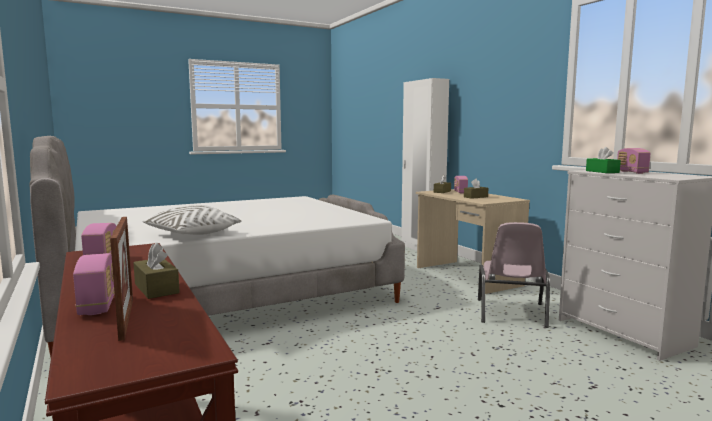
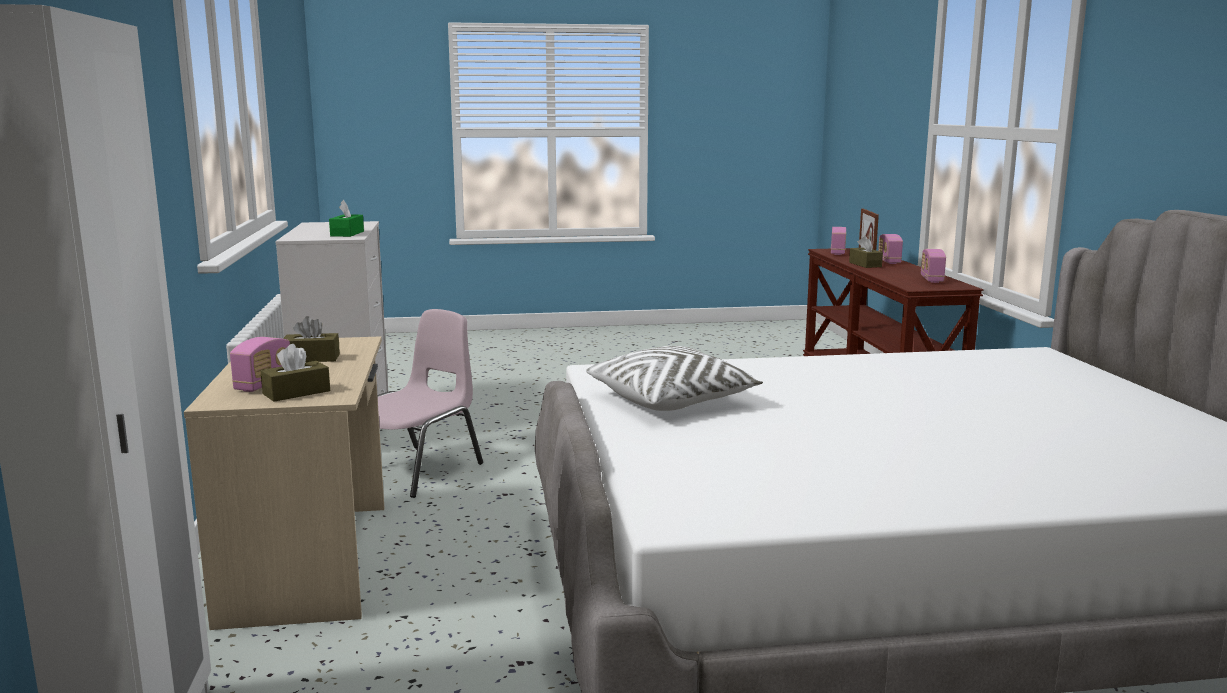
camera: 160 degrees left, 5 degrees up
white pillow [143,205,241,235] -> white pillow moved to [586,346,763,411]
radio [617,148,651,174] -> radio moved to [831,227,846,255]

